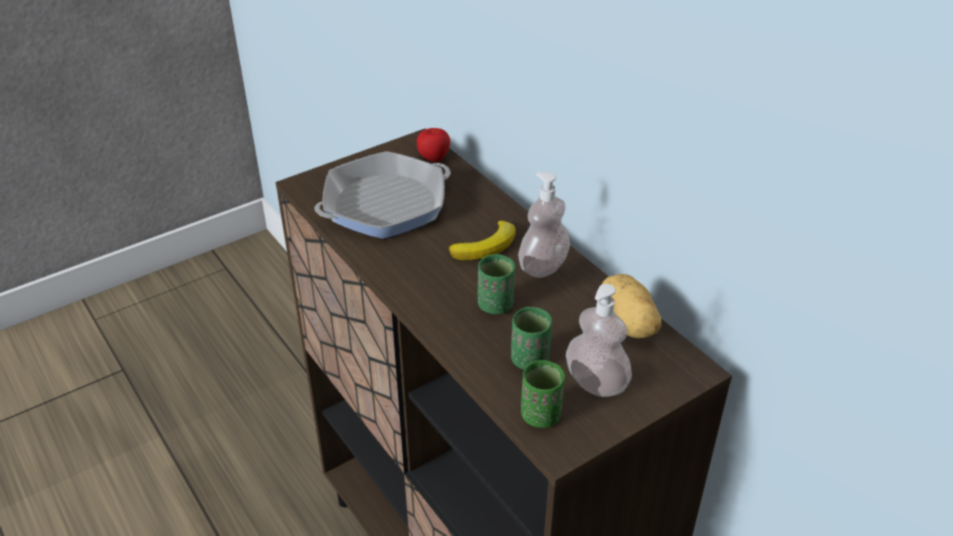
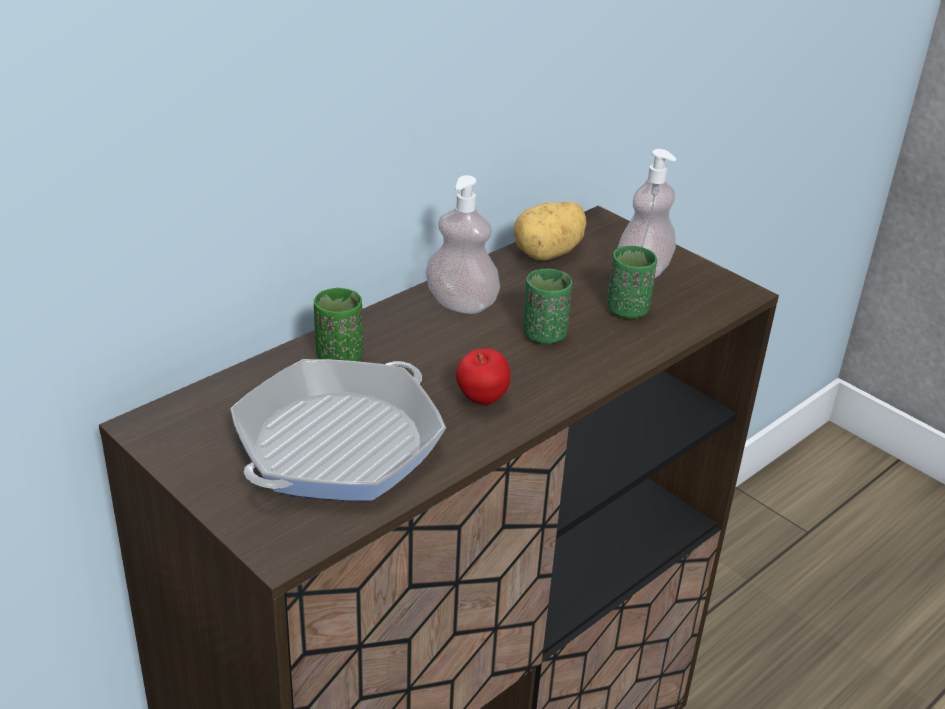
camera: 100 degrees left, 5 degrees down
frying pan [314,151,451,239] -> frying pan turned 75 degrees clockwise [230,359,446,501]
apple [417,128,450,162] -> apple moved to [456,348,511,405]
banana [449,221,516,260] -> none
green cup [521,360,565,428] -> green cup moved to [314,288,363,361]

